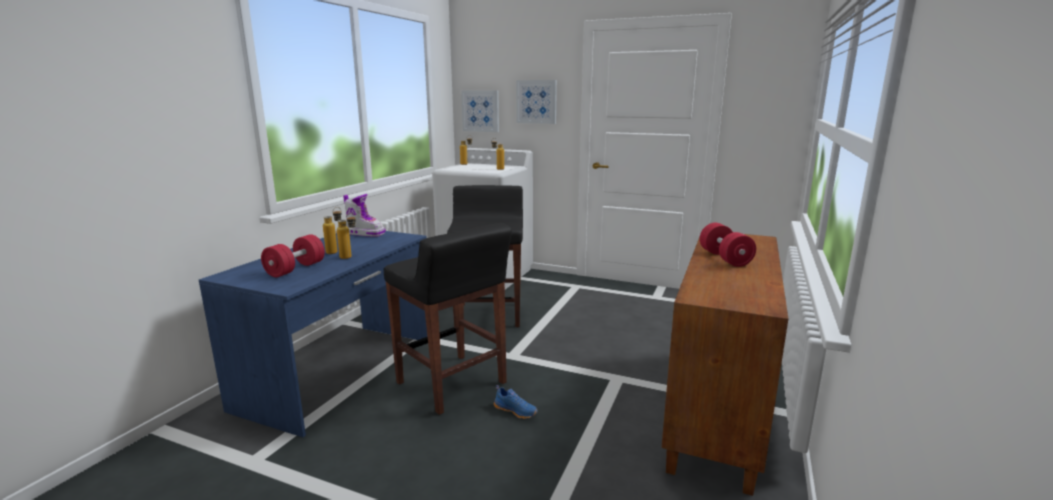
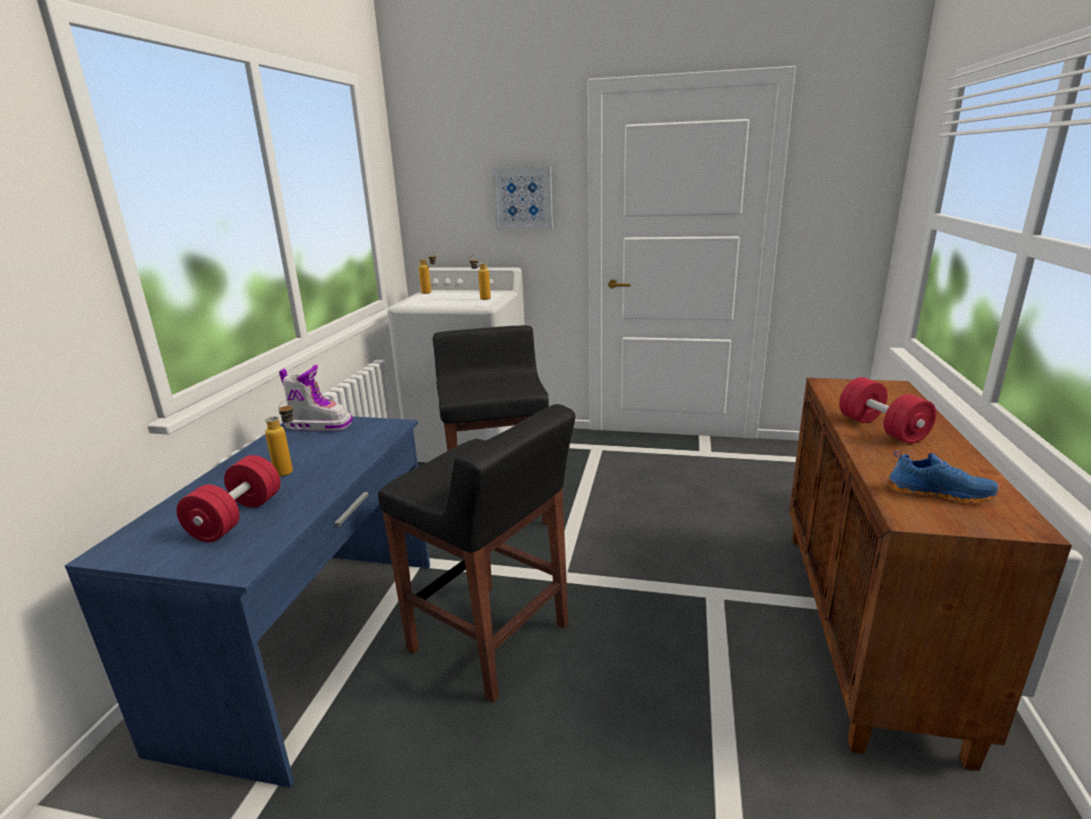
camera: 10 degrees left, 5 degrees up
bottle [337,213,356,259] -> none
picture [461,90,499,132] -> none
blue shoe [494,385,538,419] -> blue shoe moved to [887,451,999,504]

